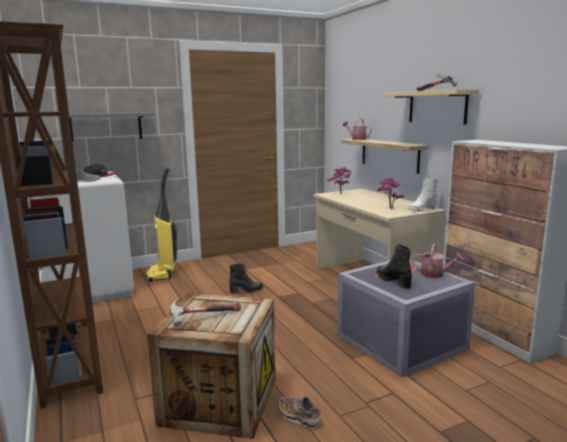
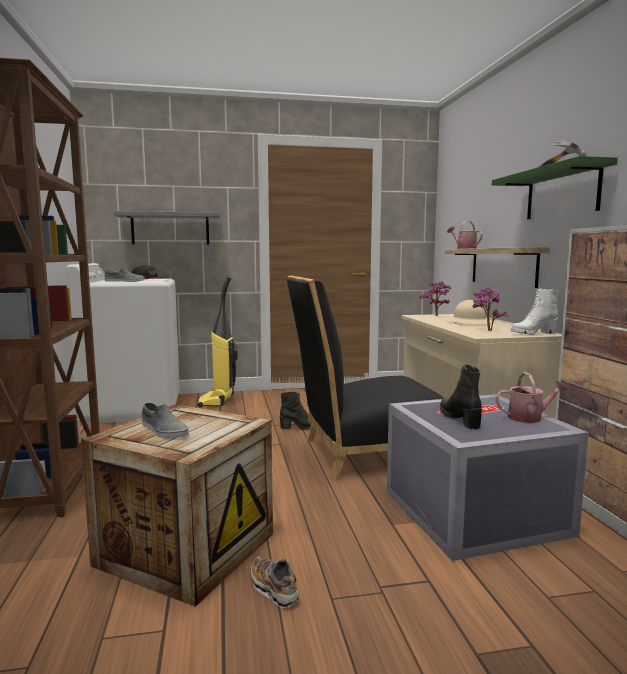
camera: 15 degrees right, 5 degrees down
hammer [169,296,241,326] -> grey shoe [141,403,189,439]
beige shelf [384,89,479,124] -> green shelf [492,156,618,219]
watering can [411,244,464,278] -> watering can turned 45 degrees counterclockwise [496,372,568,423]
none -> black chair [287,275,444,481]
none -> beige hard hat [446,300,494,324]

